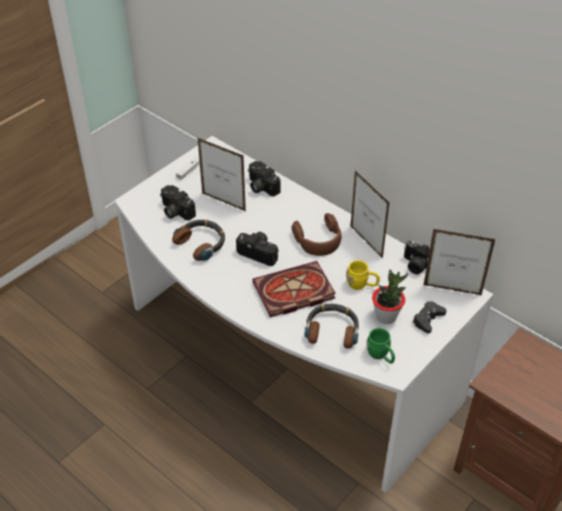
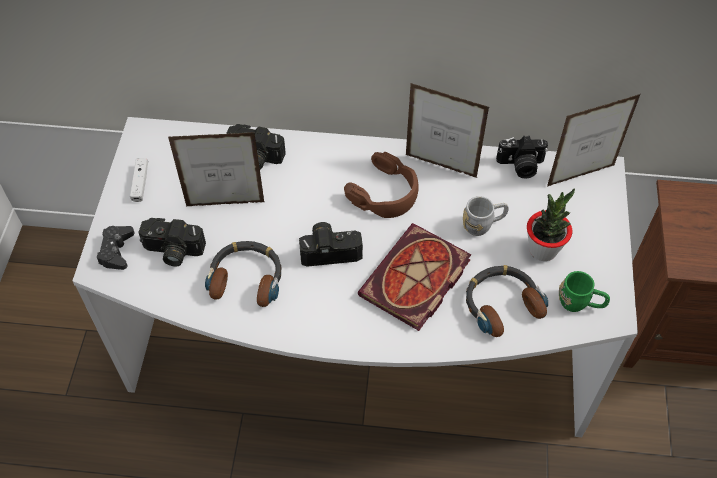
camera: 35 degrees left, 10 degrees up
yellow mug [346,260,380,290] -> grey mug [463,196,509,236]
black game controller [413,301,447,334] -> black game controller moved to [97,226,135,270]

